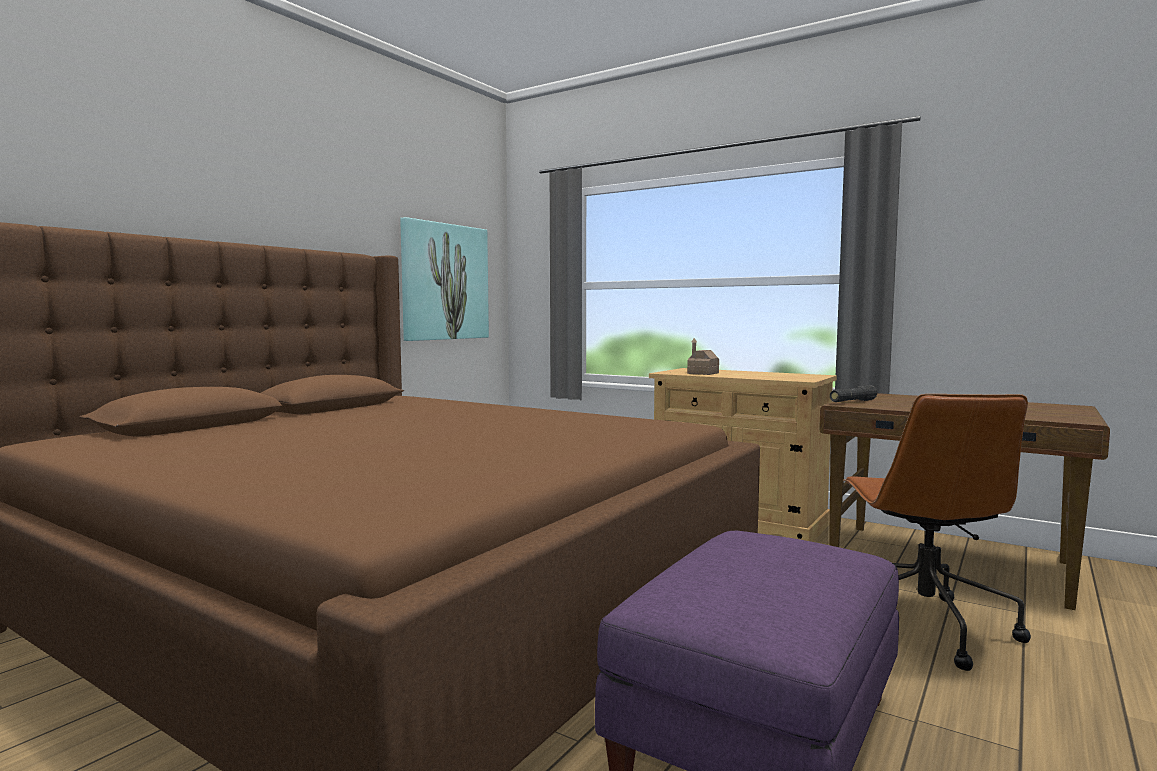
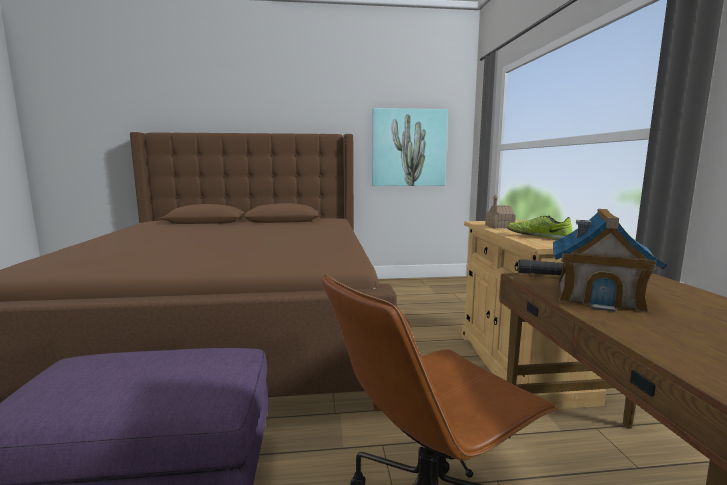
camera: 50 degrees right, 5 degrees up
none -> shoe [507,215,572,240]
none -> toy house [553,209,667,313]

